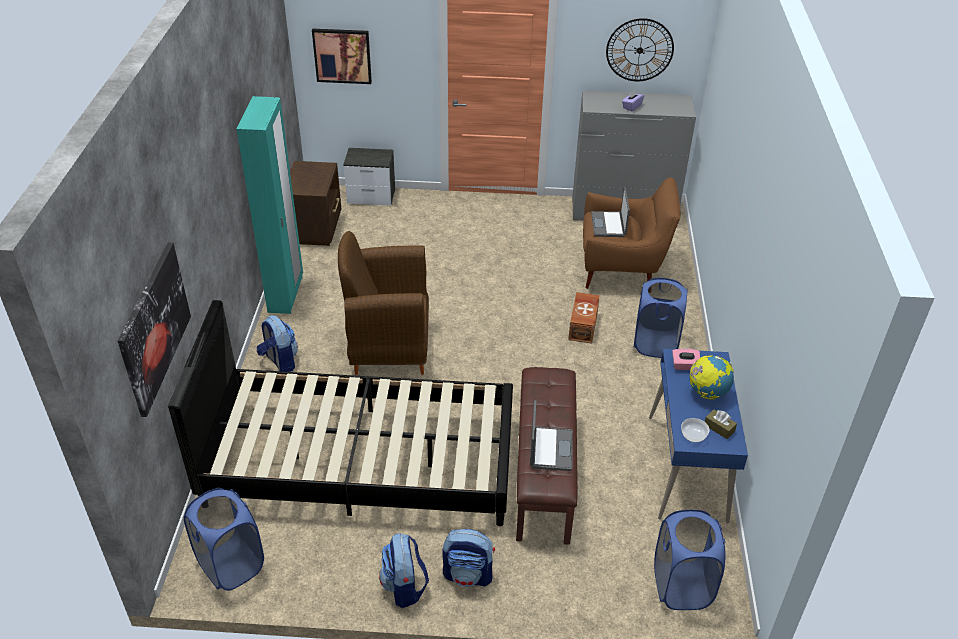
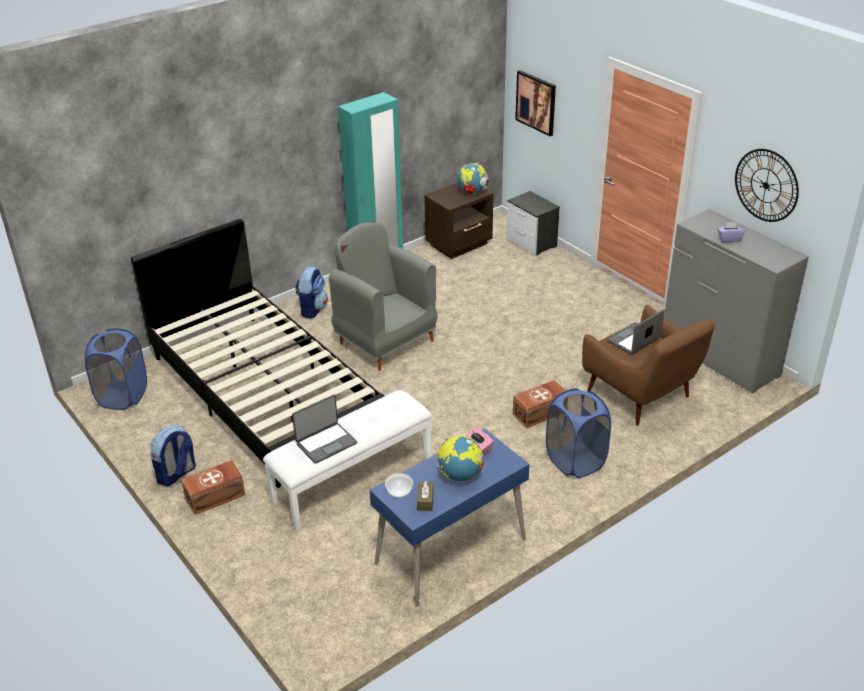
camera: 50 degrees right, 5 degrees down
picture [118,243,191,417] -> none
brown armchair [338,231,429,375] -> grey armchair [329,221,438,371]
backpack [442,529,495,587] -> brown storage box [181,460,245,515]
brown bench [516,367,578,545] -> white bench [263,390,432,530]
blue laundry basket [654,510,726,610] -> none
none -> globe [458,163,489,194]

